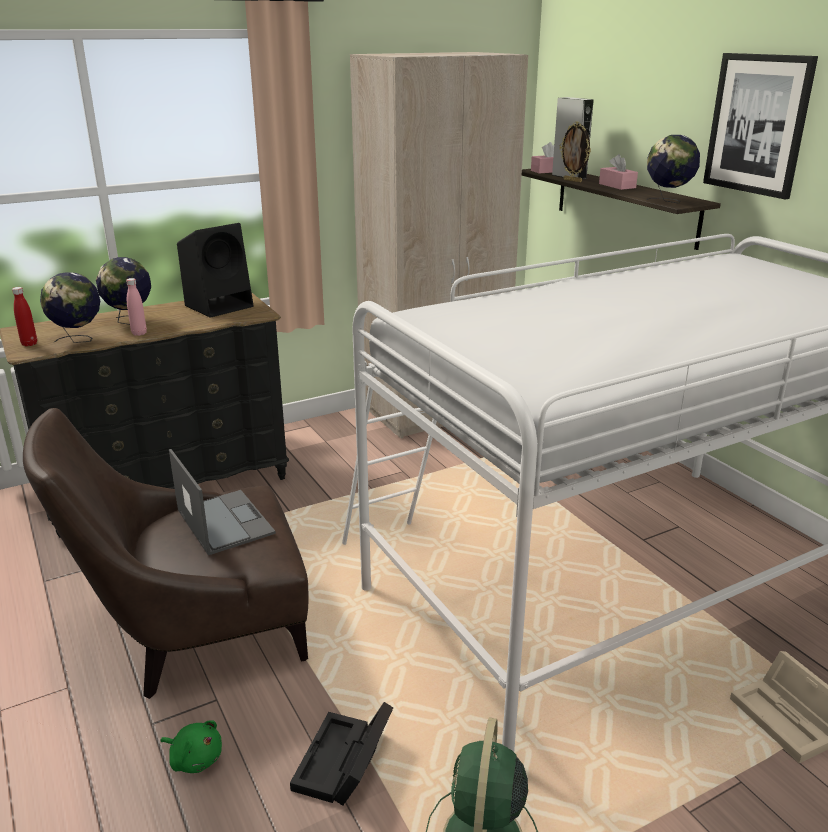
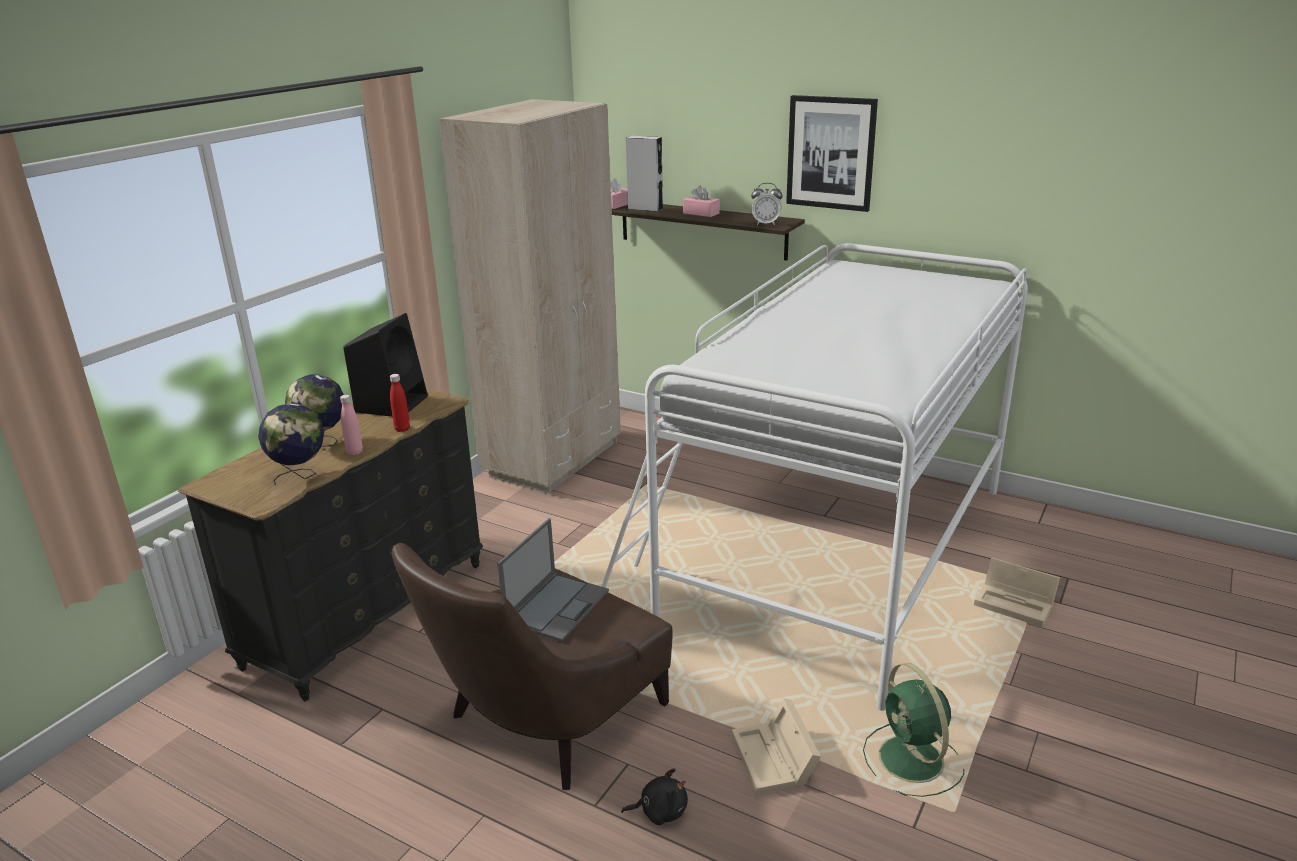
camera: 30 degrees left, 0 degrees up
red bottle [12,287,37,346] -> red bottle moved to [390,374,410,432]
green plush toy [161,720,222,773] -> black plush toy [621,768,688,825]
laptop [169,449,276,556] -> laptop turned 90 degrees clockwise [497,518,609,641]
black storage box [290,702,394,806] -> beige storage box [732,698,821,796]
picture frame [560,121,591,182] -> none
globe [646,135,700,203] -> alarm clock [751,183,783,226]

